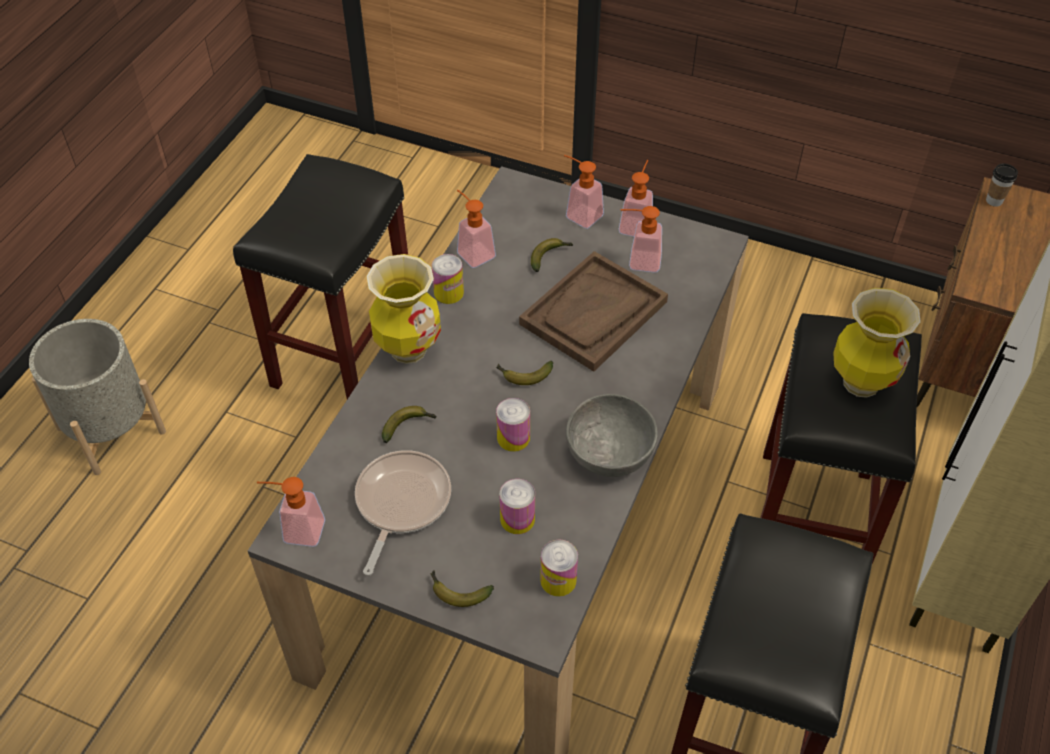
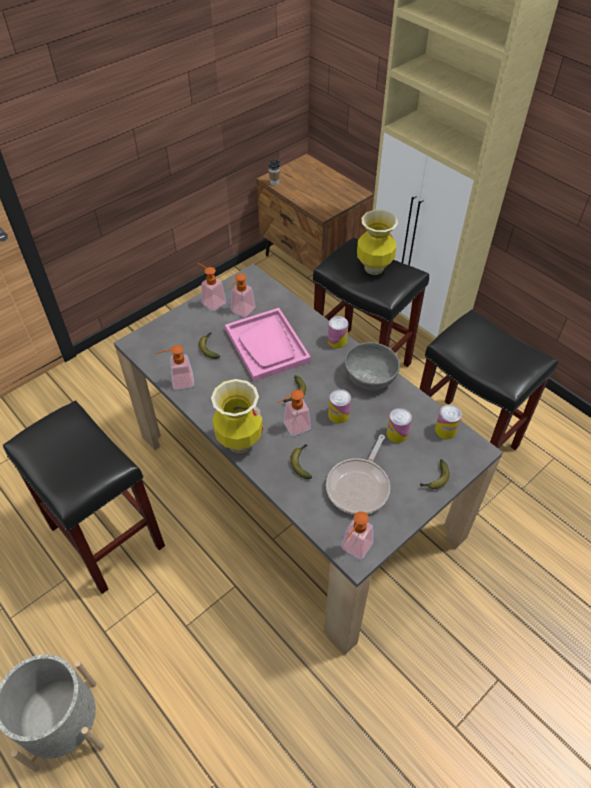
camera: 65 degrees left, 0 degrees up
frying pan [355,450,451,576] -> frying pan turned 105 degrees counterclockwise [326,435,390,515]
can [432,254,464,304] -> can moved to [328,316,348,348]
brown tray [519,251,668,372] -> pink tray [225,308,311,381]
soap dispenser [564,155,604,229] -> soap dispenser moved to [277,390,311,436]

